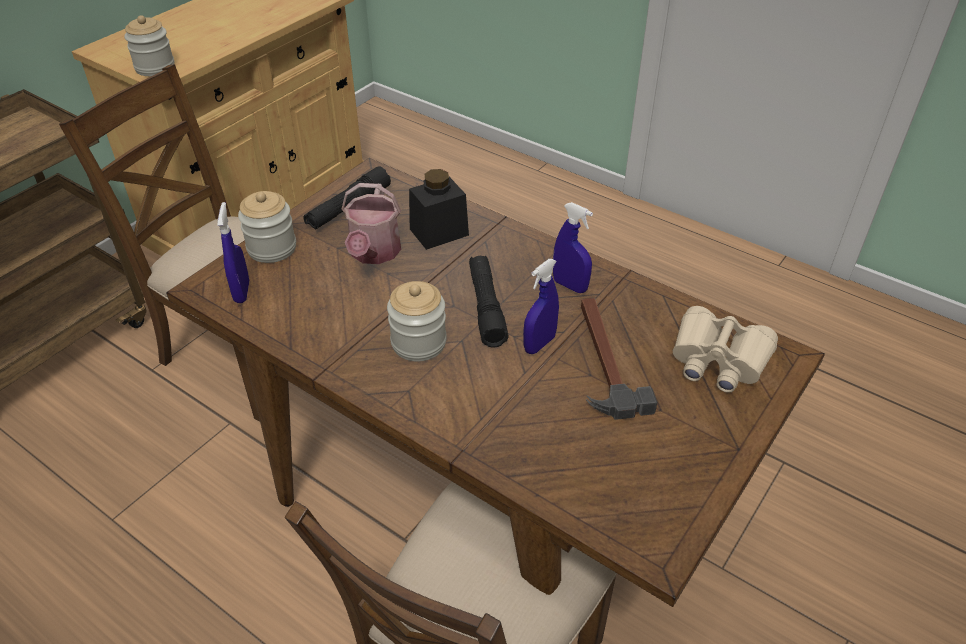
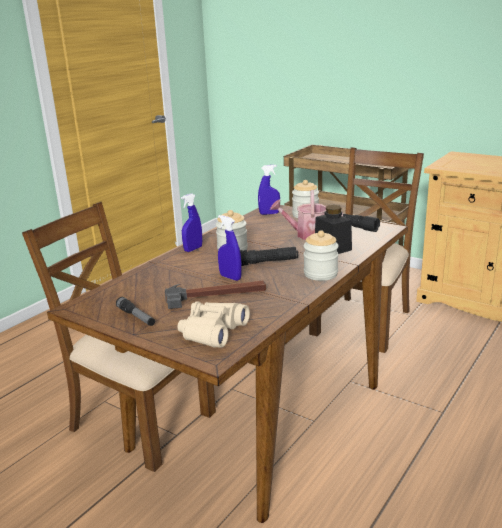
camera: 90 degrees right, 20 degrees down
jar [124,15,175,76] -> jar moved to [304,230,339,281]
blue spray bottle [553,202,593,293] -> blue spray bottle moved to [181,193,202,252]
none -> flashlight [116,297,155,326]

